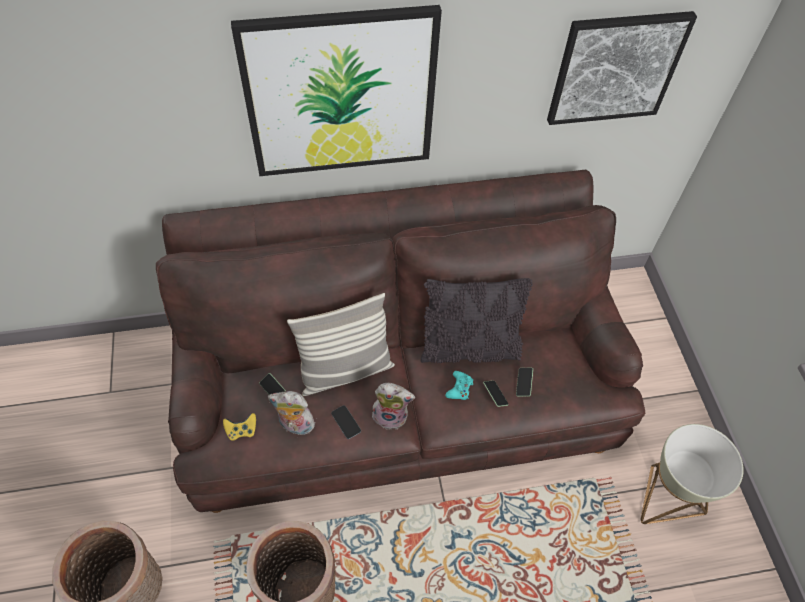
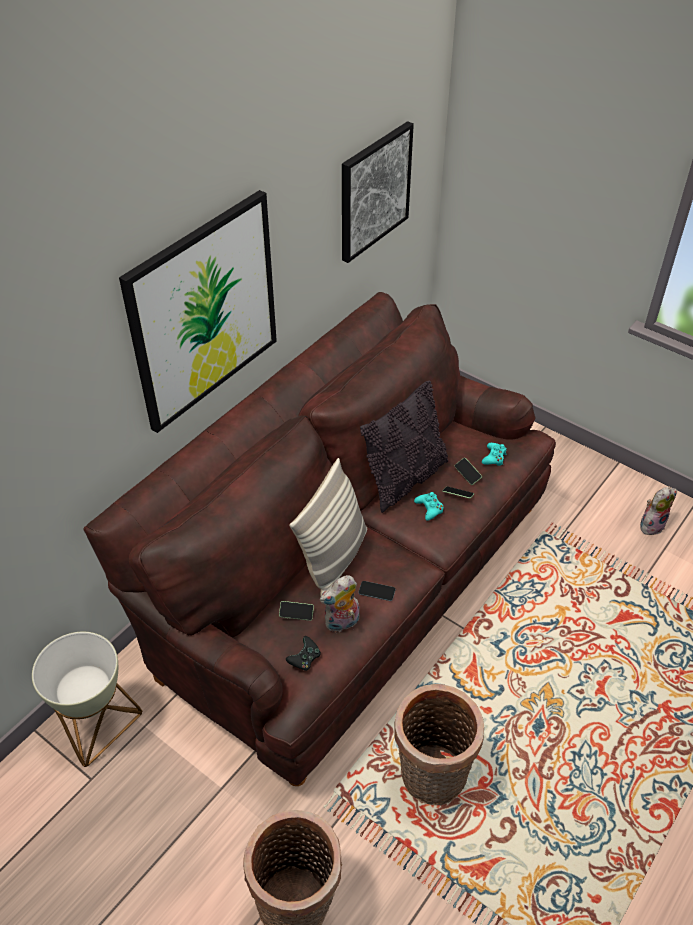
camera: 40 degrees left, 10 degrees down
yellow game controller [223,413,256,441] -> black game controller [286,636,321,671]
plush toy [370,383,415,429] -> plush toy moved to [640,487,677,535]
planter [641,424,744,524] -> planter moved to [32,632,142,767]
none -> turquoise game controller [482,443,507,466]

